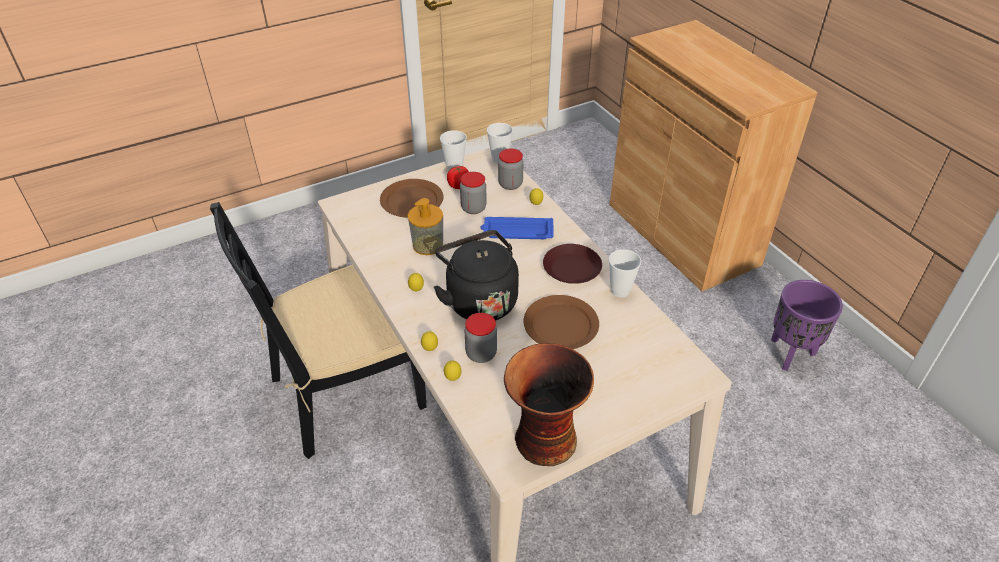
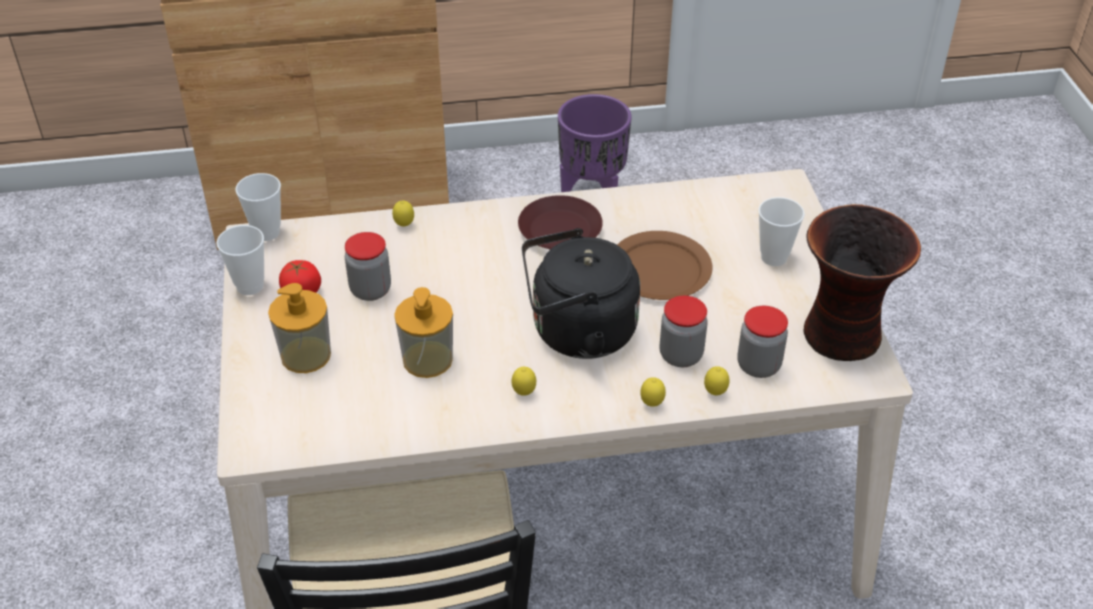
camera: 70 degrees left, 0 degrees up
brown plate [380,179,444,218] -> soap dispenser [268,283,331,373]
blue tray [480,217,554,239] -> none
jar [498,149,524,190] -> jar moved to [738,305,788,378]
cup [609,249,641,298] -> cup moved to [758,197,805,266]

